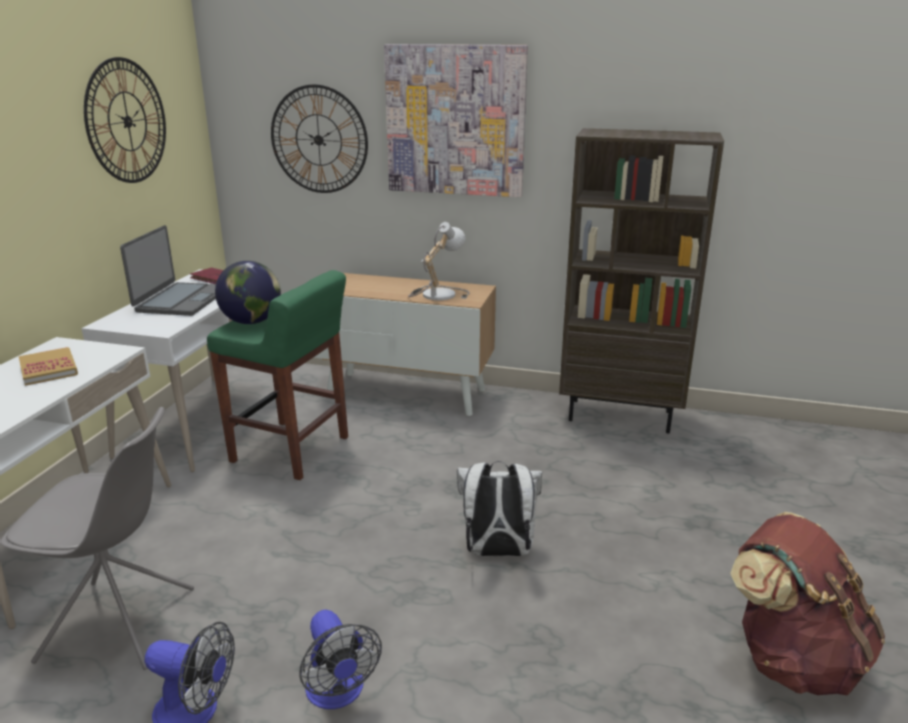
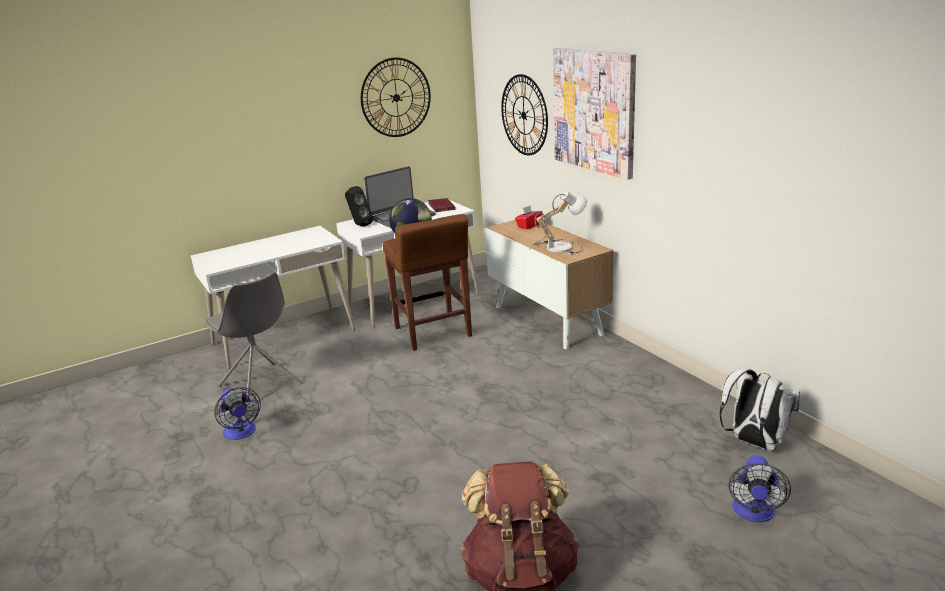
camera: 45 degrees right, 0 degrees up
book [19,347,78,386] -> none
green stool [207,270,348,480] -> brown stool [383,214,472,351]
fan [299,610,382,709] -> fan moved to [729,455,791,522]
white backpack [457,461,542,556] -> white backpack moved to [719,368,800,450]
brown bookcase [559,128,724,434] -> none
none -> black speaker [345,186,373,227]
none -> red tissue box [515,205,543,229]

